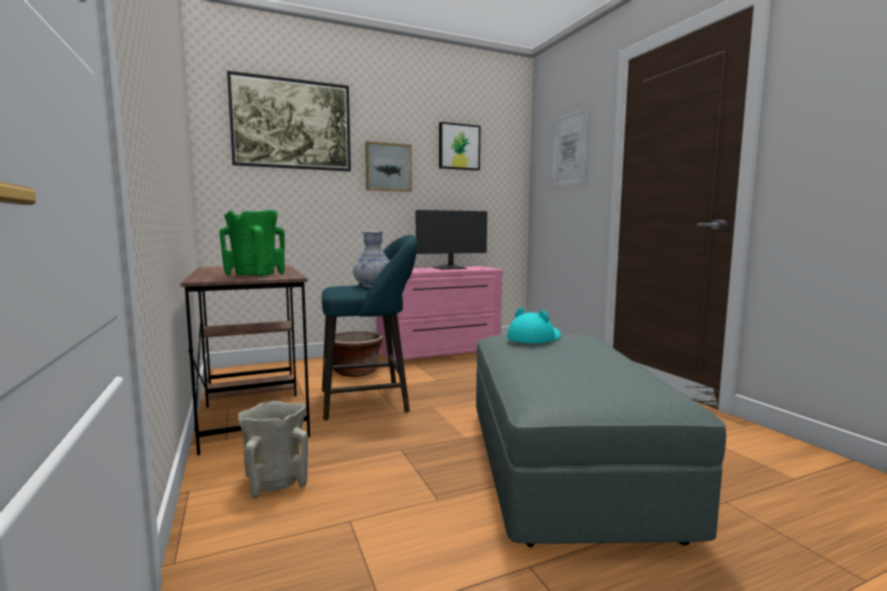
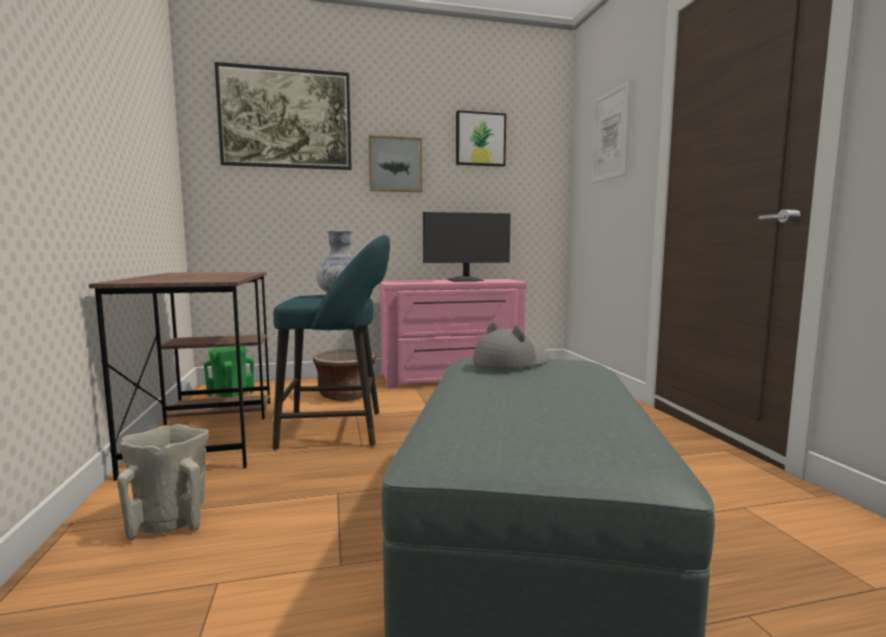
camera: 10 degrees right, 0 degrees up
green vase [219,210,285,276] -> green vase moved to [204,346,254,397]
turquoise hat [507,307,561,344] -> grey hat [473,322,550,369]

